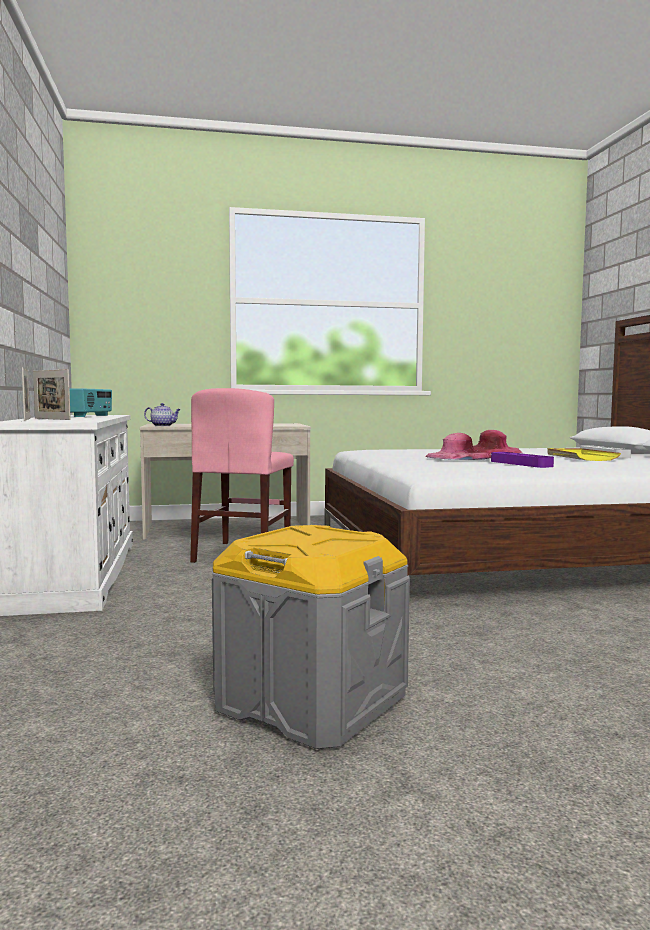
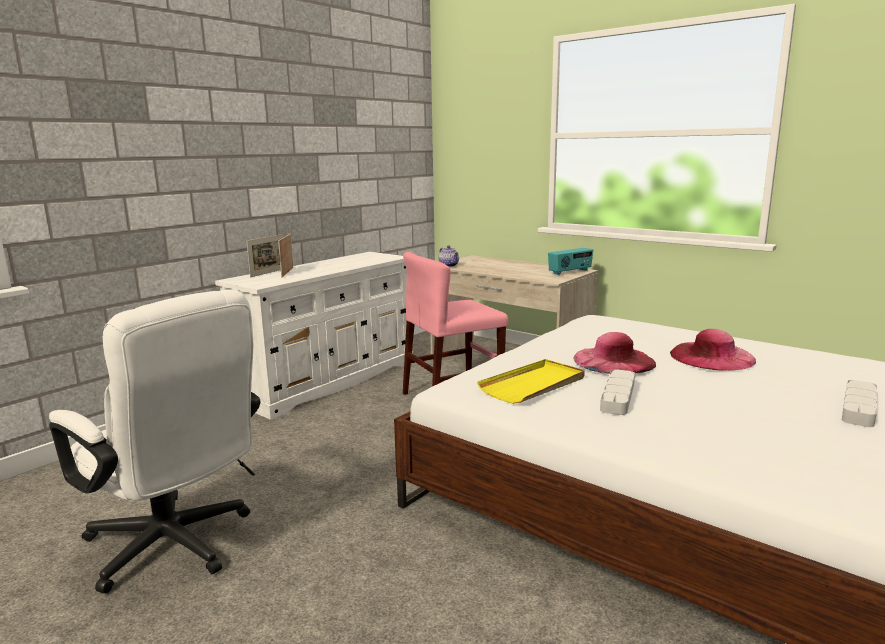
camera: 50 degrees right, 10 degrees up
radio [70,388,112,417] -> radio moved to [548,248,593,275]
grey storage box [212,525,410,749] -> white office chair [49,289,261,593]
purple tray [491,452,554,468] -> grey tray [600,369,635,415]
yellow tray [547,448,621,461] -> yellow tray moved to [477,359,585,404]

